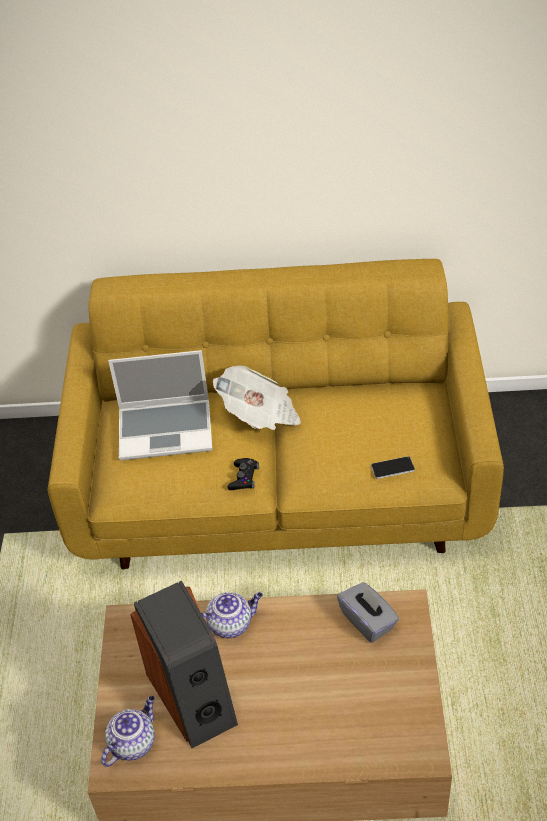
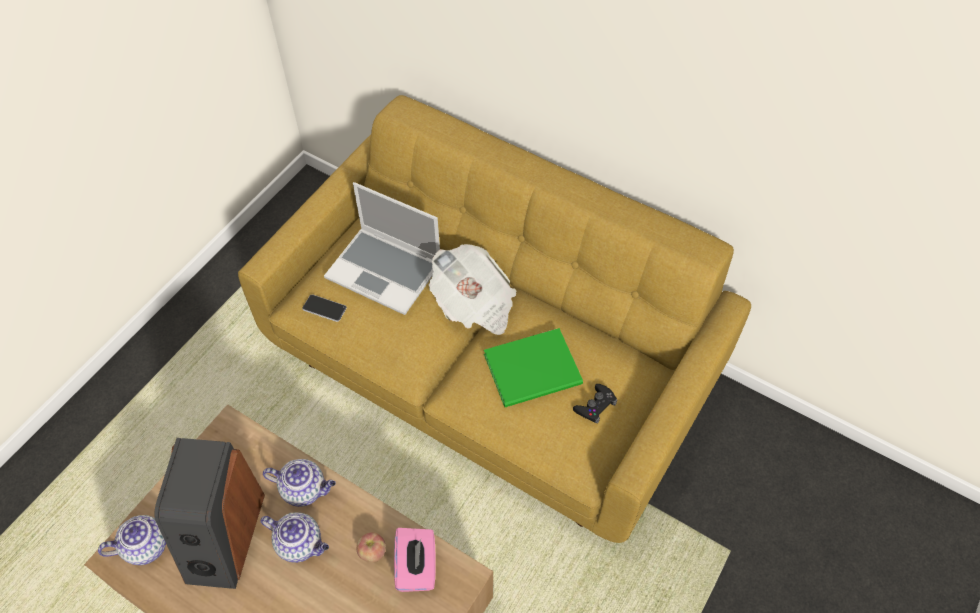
camera: 30 degrees right, 10 degrees up
black game controller [227,458,259,490] -> black game controller moved to [573,384,617,424]
grey tissue box [337,582,399,643] -> pink tissue box [394,528,436,592]
phone [371,456,415,479] -> phone moved to [302,294,347,322]
none -> teapot [260,512,329,563]
none -> apple [357,533,386,562]
none -> green book [484,328,583,407]

